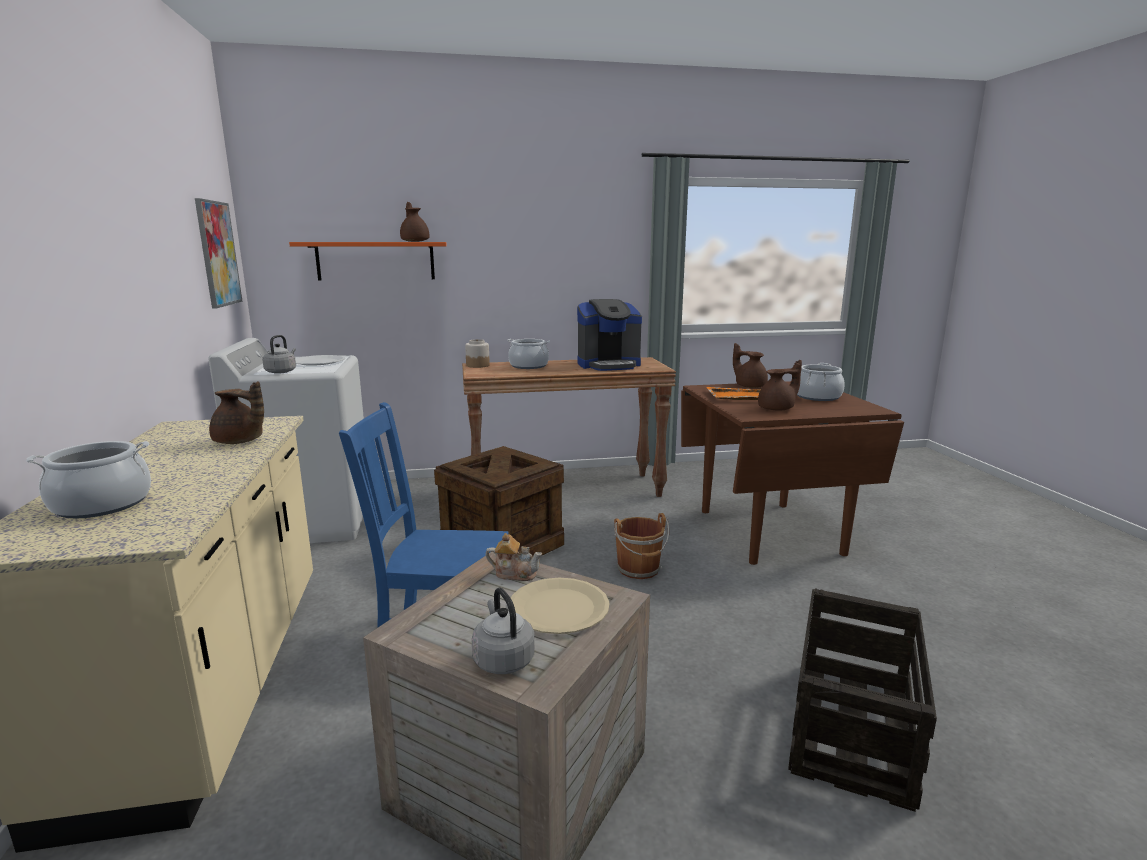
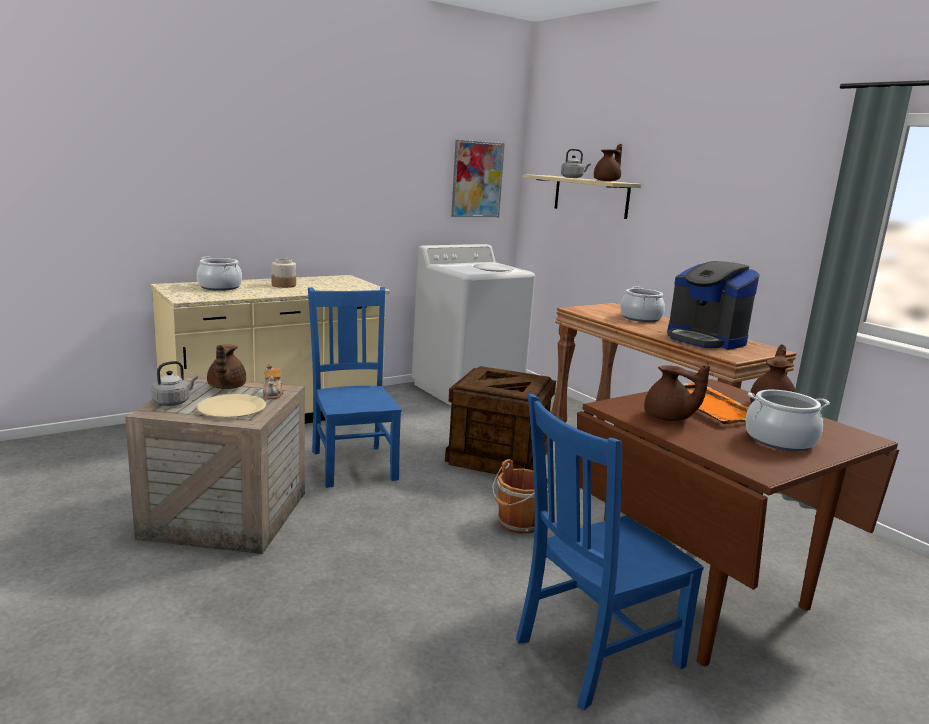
camera: 65 degrees right, 0 degrees up
brown teapot [209,381,264,444] -> brown teapot moved to [207,344,246,389]
grey kettle [262,335,296,374] -> grey kettle moved to [561,149,591,178]
orange shelf [289,242,447,280] -> beige shelf [523,174,641,219]
jar [465,339,490,368] -> jar moved to [271,258,296,288]
crate [788,588,937,812] -> none
none -> blue chair [516,394,704,710]

